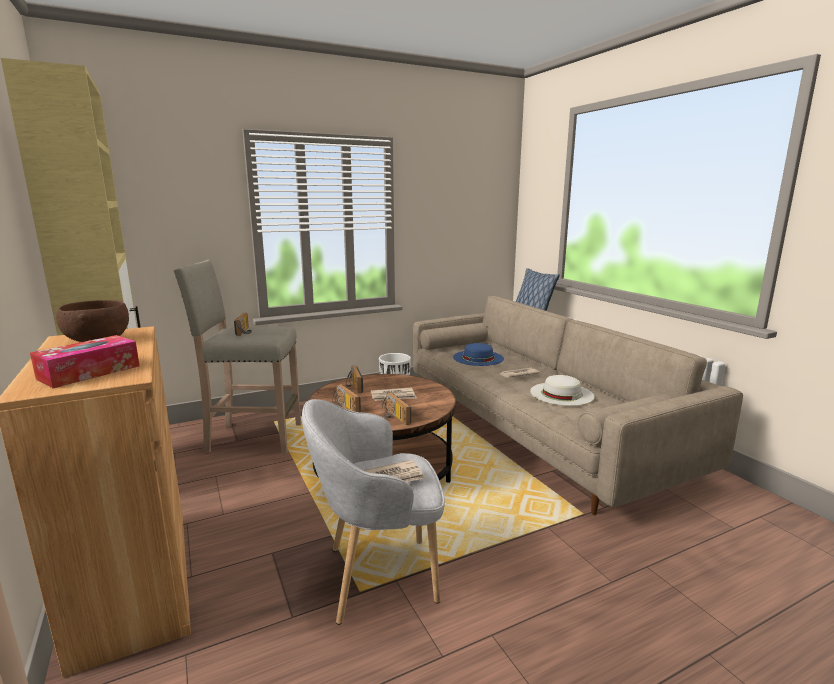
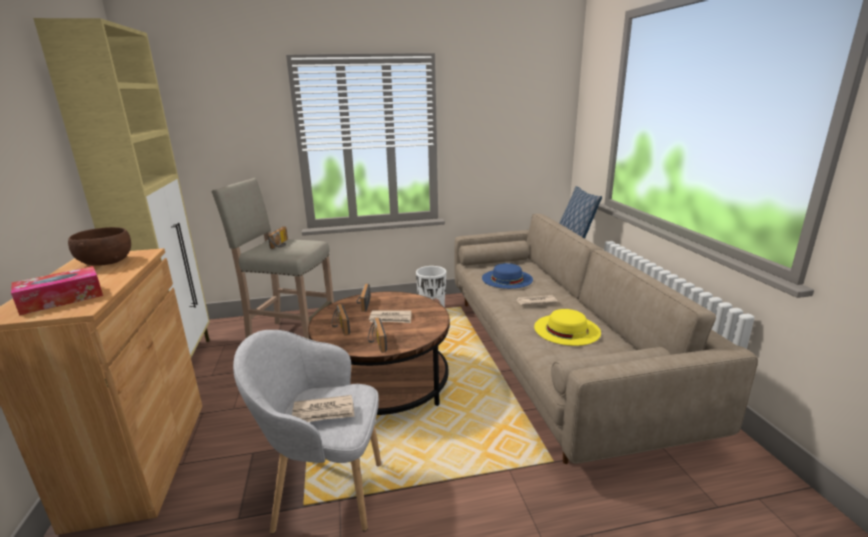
camera: 15 degrees right, 5 degrees up
white hat [530,375,595,406] -> yellow hat [534,309,601,346]

